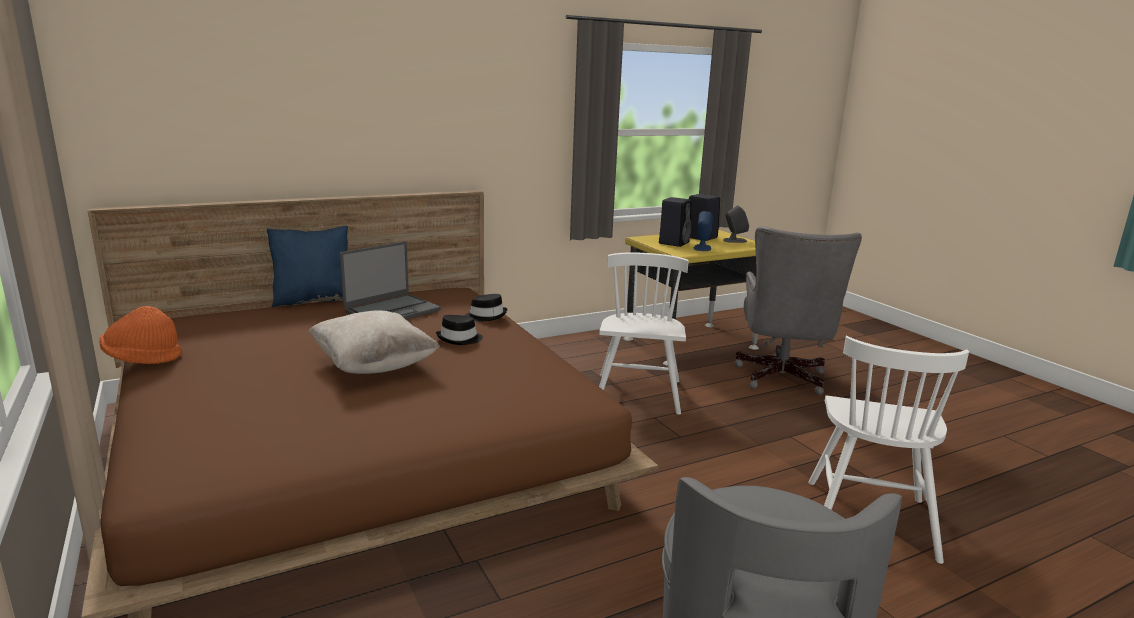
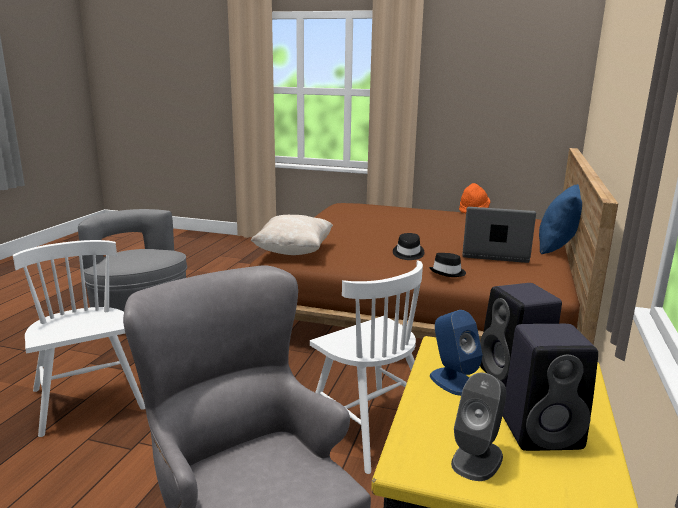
camera: 135 degrees right, 0 degrees up
beige pillow [309,311,440,374] -> beige pillow moved to [250,215,333,255]
laptop [340,241,440,319] -> laptop turned 105 degrees clockwise [462,207,536,263]

